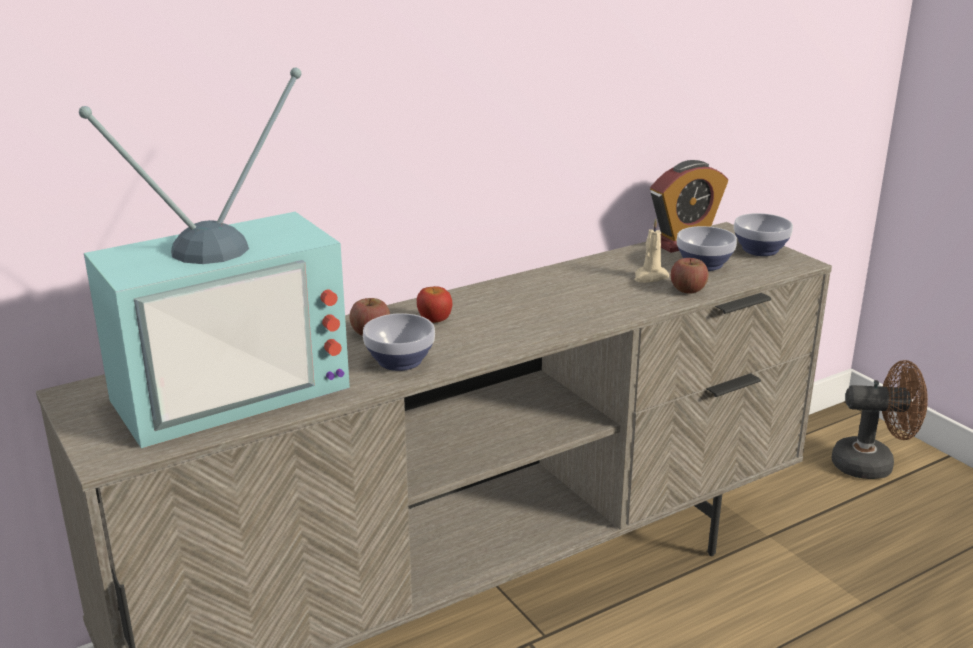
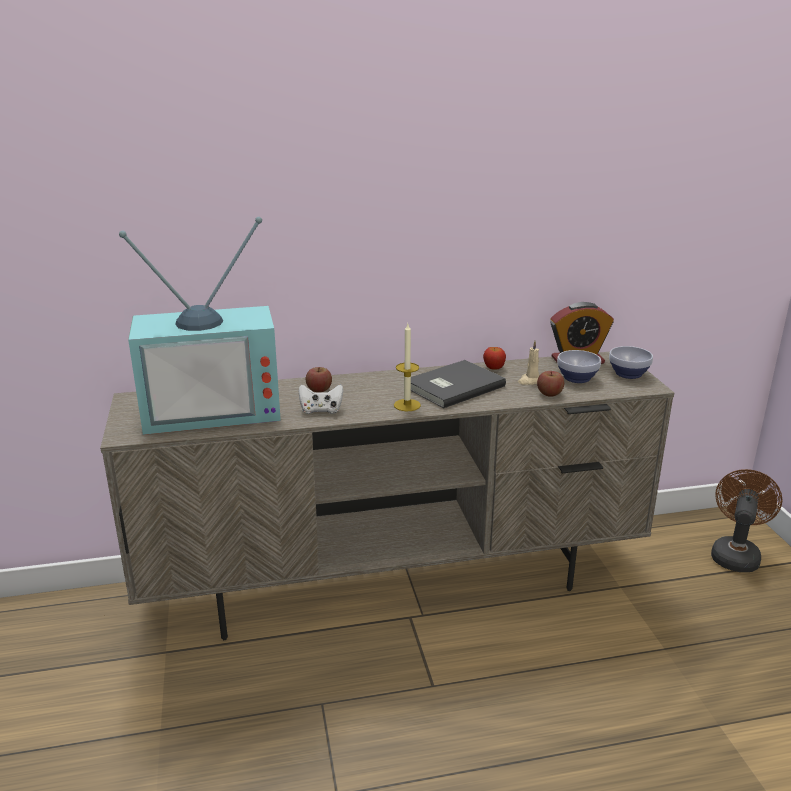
camera: 20 degrees right, 0 degrees up
bowl [363,313,435,371] -> white game controller [299,384,343,414]
apple [417,286,452,323] -> apple moved to [483,347,506,370]
brown fan [831,360,928,479] -> brown fan turned 90 degrees counterclockwise [711,469,783,572]
none -> candle [394,324,421,411]
none -> grey book [411,360,506,409]

